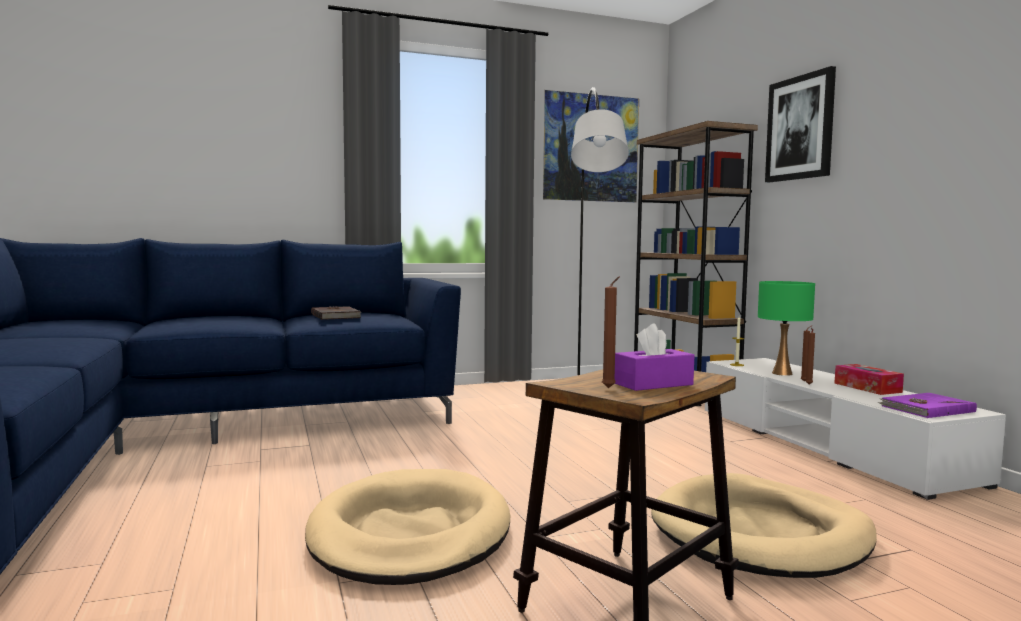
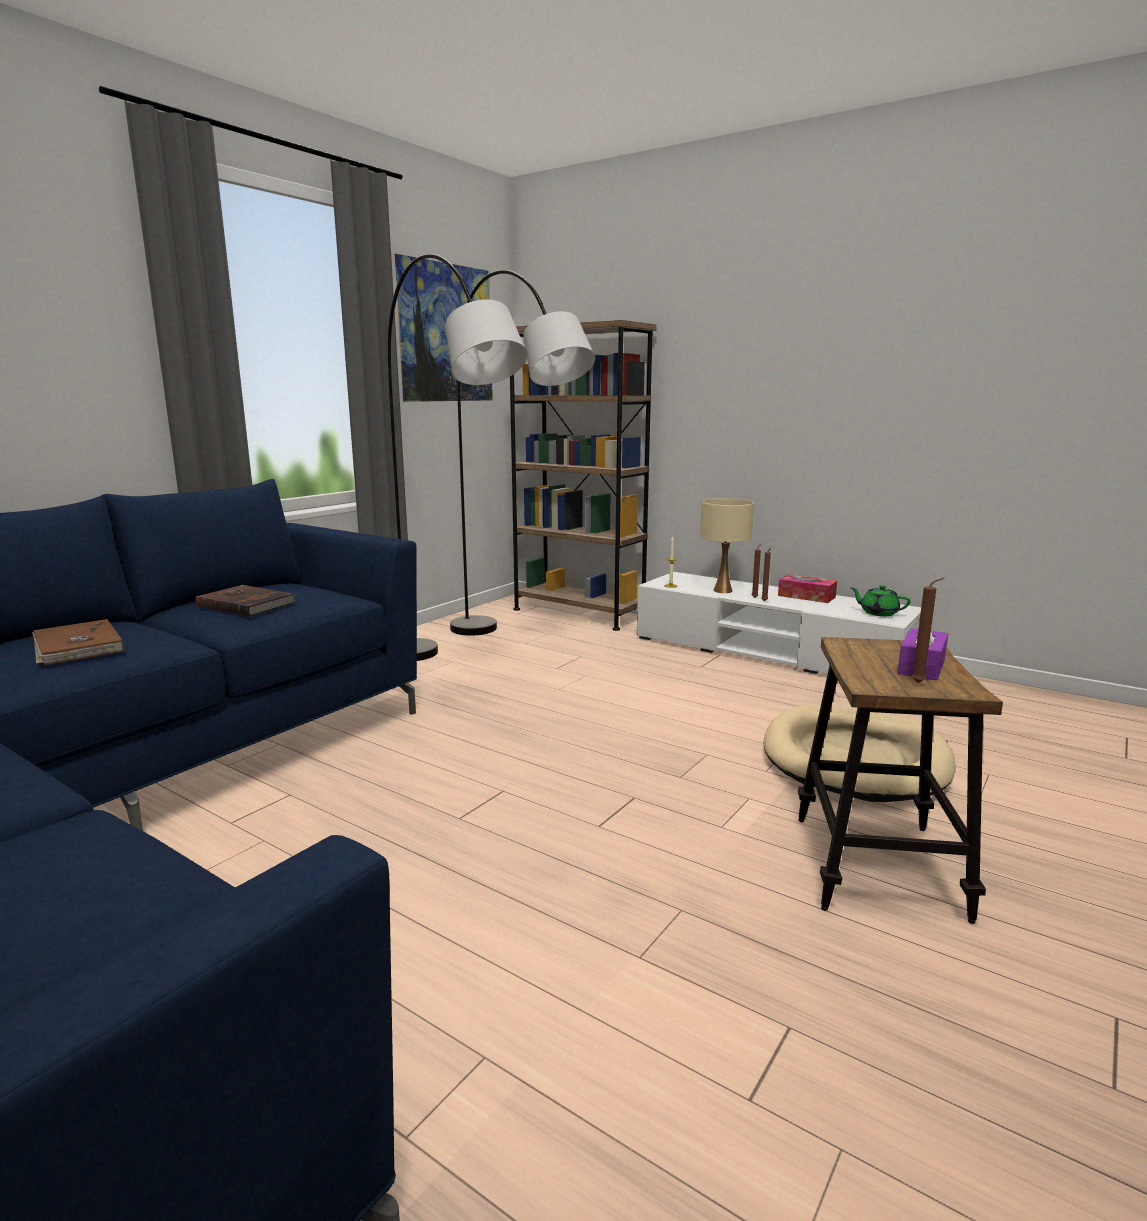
camera: 35 degrees left, 10 degrees up
beige dog bed [305,469,510,585] -> none
green table lamp [758,281,815,376] -> beige table lamp [700,498,754,593]
picture [765,66,836,182] -> none
purple book [877,393,977,418] -> green teapot [851,585,911,616]
none -> brown book [32,619,124,665]
none -> grey floor lamp [388,254,528,661]

